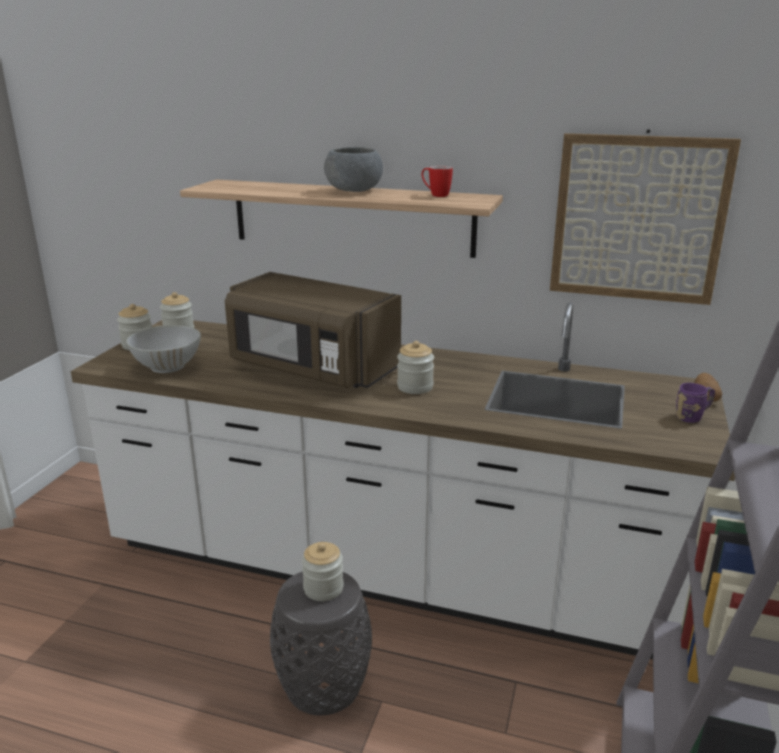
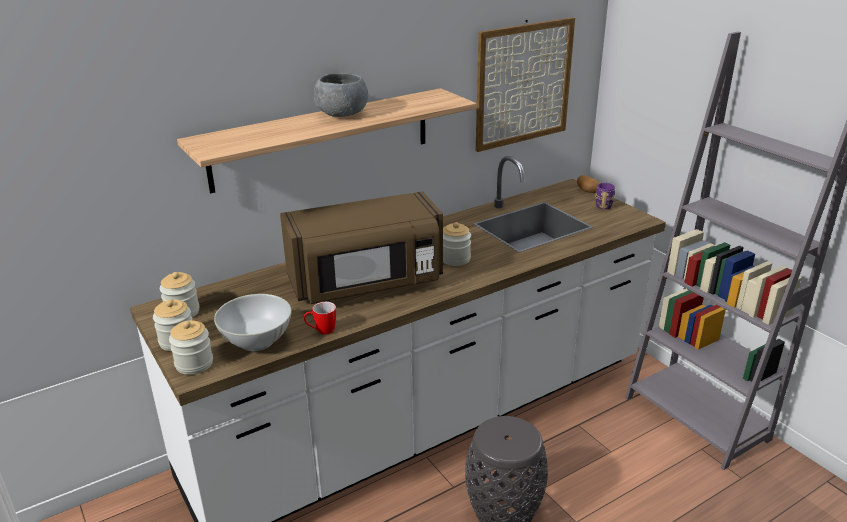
camera: 50 degrees left, 5 degrees up
jar [302,542,344,601] -> jar moved to [169,320,213,375]
mug [422,166,453,197] -> mug moved to [304,302,336,335]

